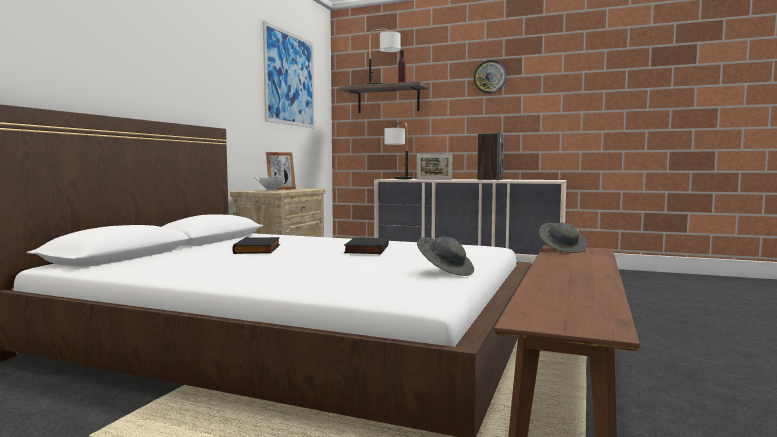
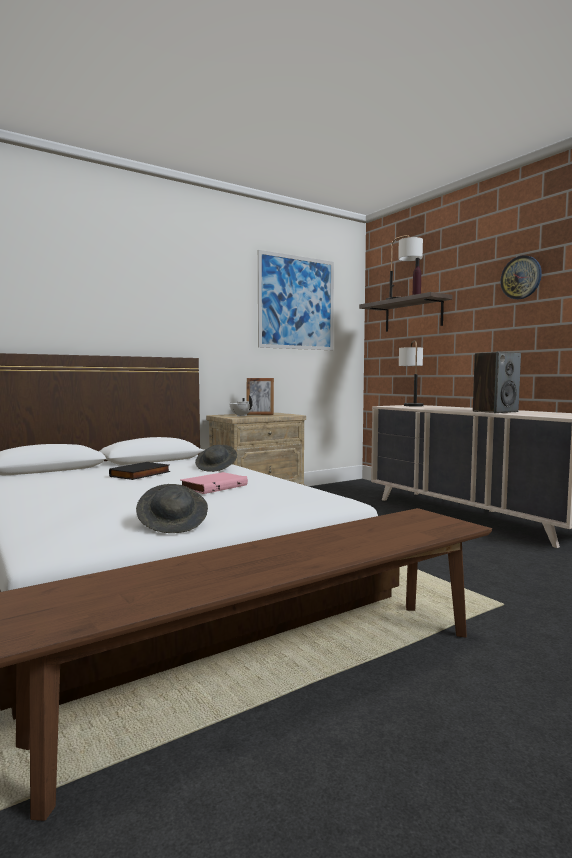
camera: 35 degrees right, 0 degrees up
black book [344,237,389,254] -> pink book [180,472,248,494]
picture frame [417,154,452,180] -> none
grey hat [539,222,587,253] -> grey hat moved to [195,445,237,472]

